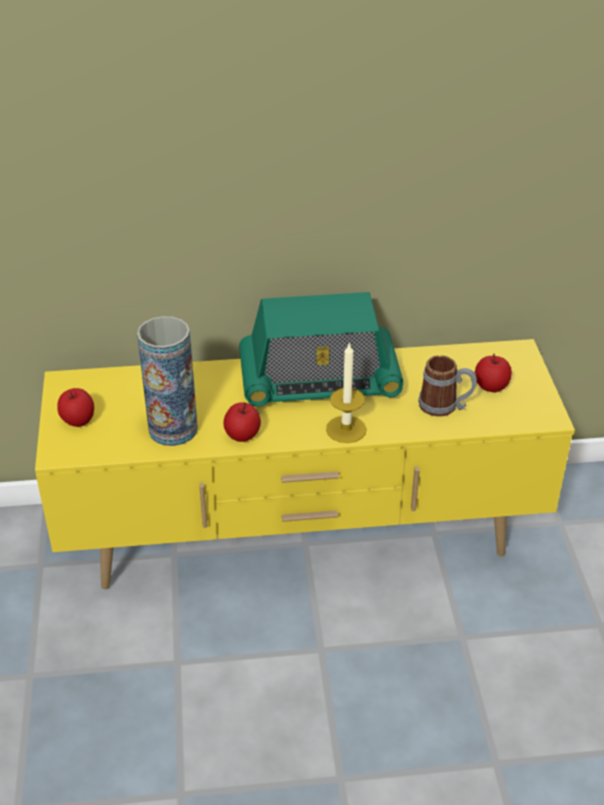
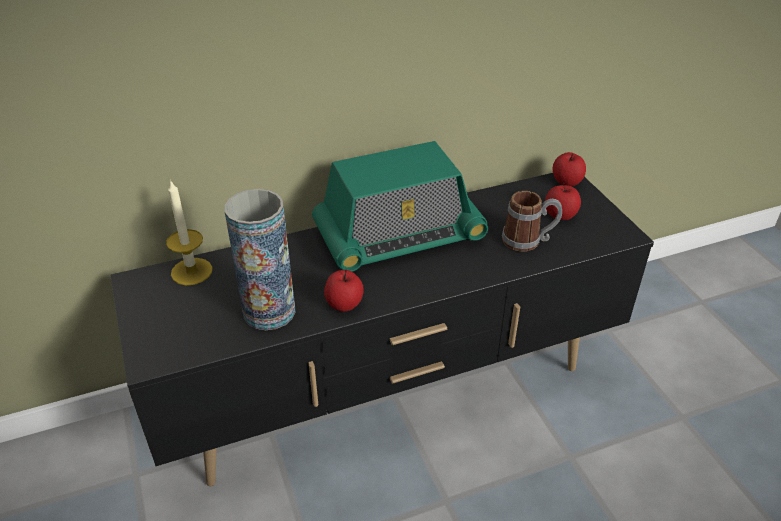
camera: 15 degrees left, 0 degrees up
yellow tv stand [35,339,575,589] -> black tv stand [110,173,654,486]
apple [57,388,94,427] -> apple moved to [553,152,586,186]
candle [326,342,367,443] -> candle moved to [166,179,213,285]

